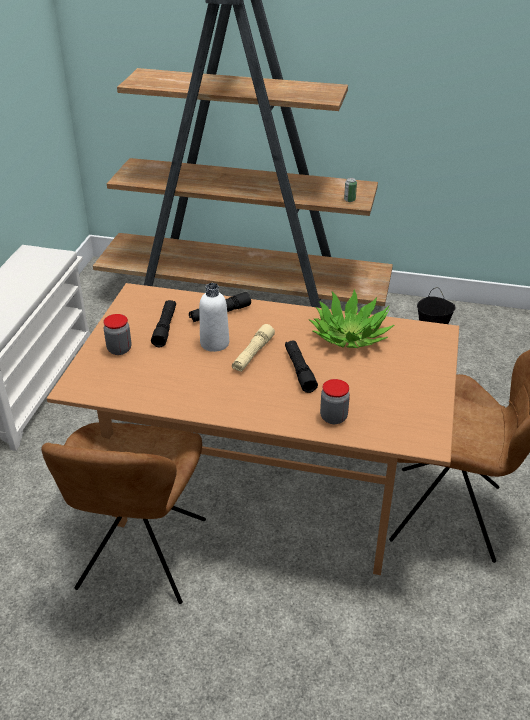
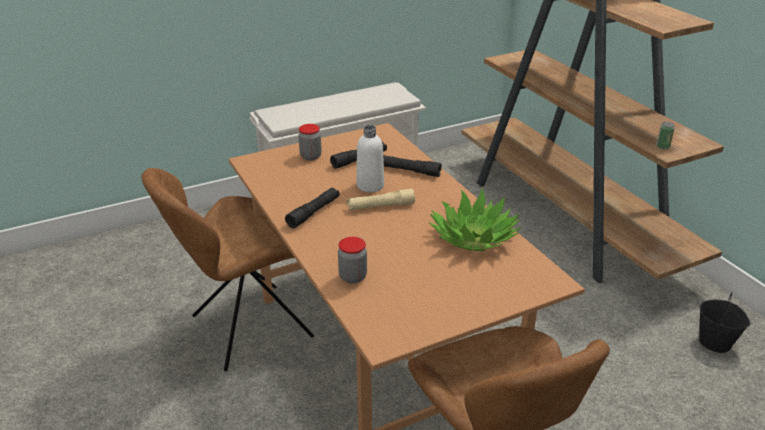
camera: 50 degrees right, 5 degrees down
black flashlight [285,341,318,393] -> black flashlight moved to [285,188,340,228]

